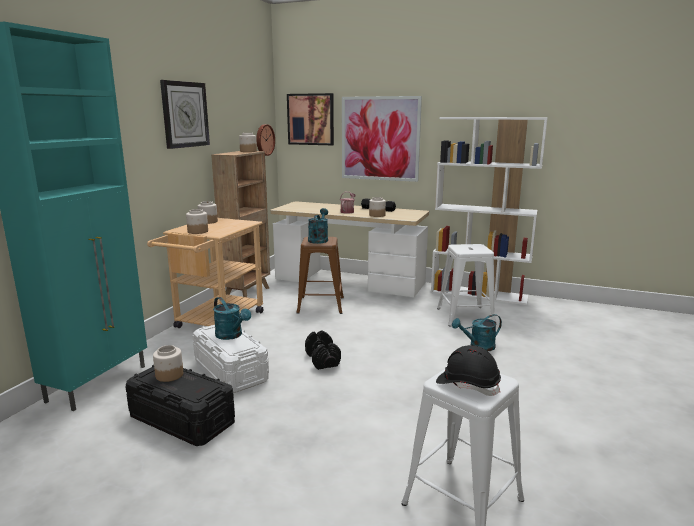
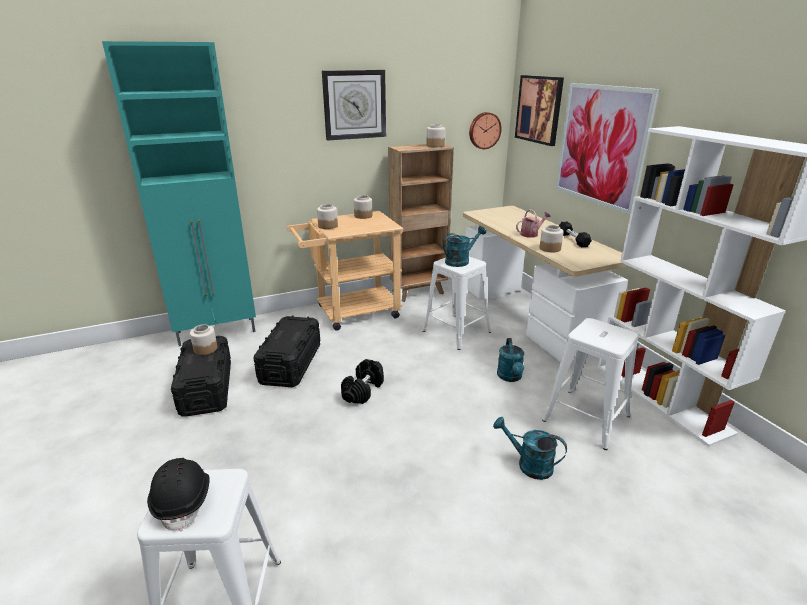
camera: 45 degrees right, 10 degrees up
white storage box [192,325,269,393] -> black storage box [253,316,320,387]
turquoise watering can [213,297,251,340] -> turquoise watering can moved to [497,338,524,382]
brown stool [297,237,344,314] -> white stool [422,257,491,350]

